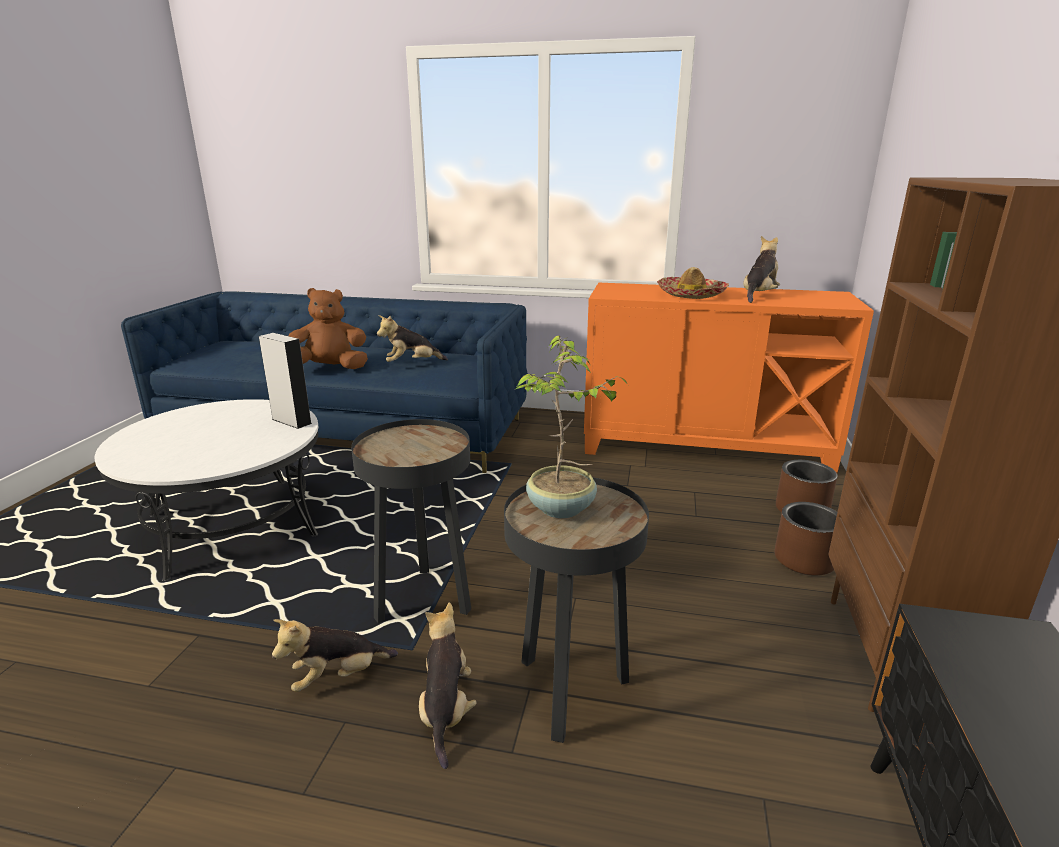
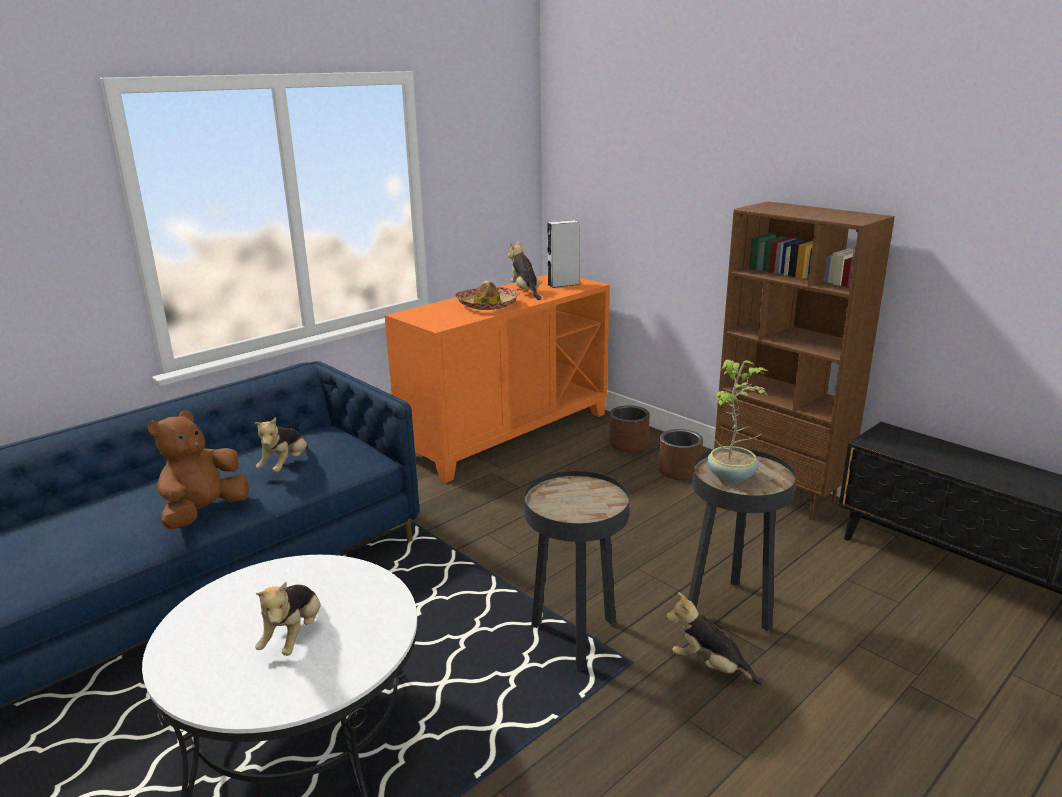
camera: 55 degrees left, 0 degrees up
grey speaker [259,333,312,429] -> grey speaker moved to [547,220,579,288]
plush toy [272,619,398,692] -> plush toy moved to [255,582,321,656]

